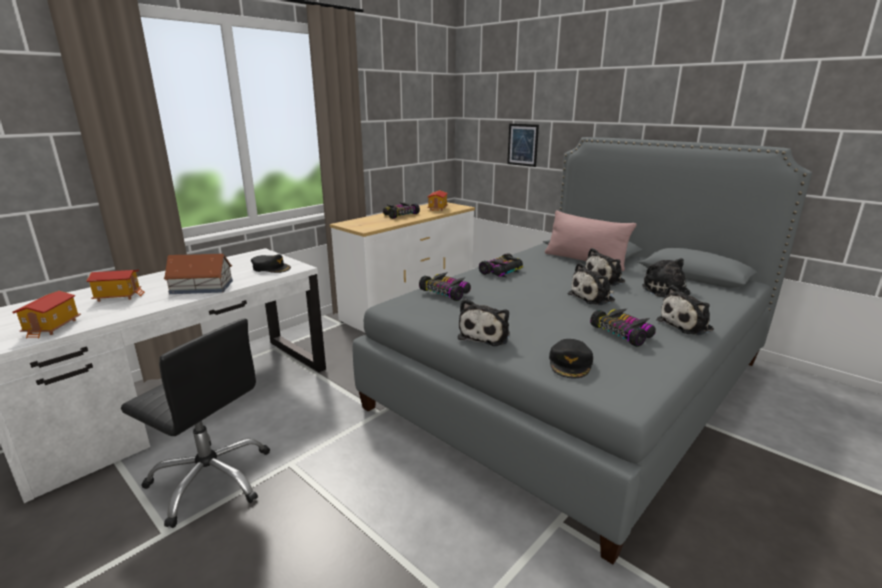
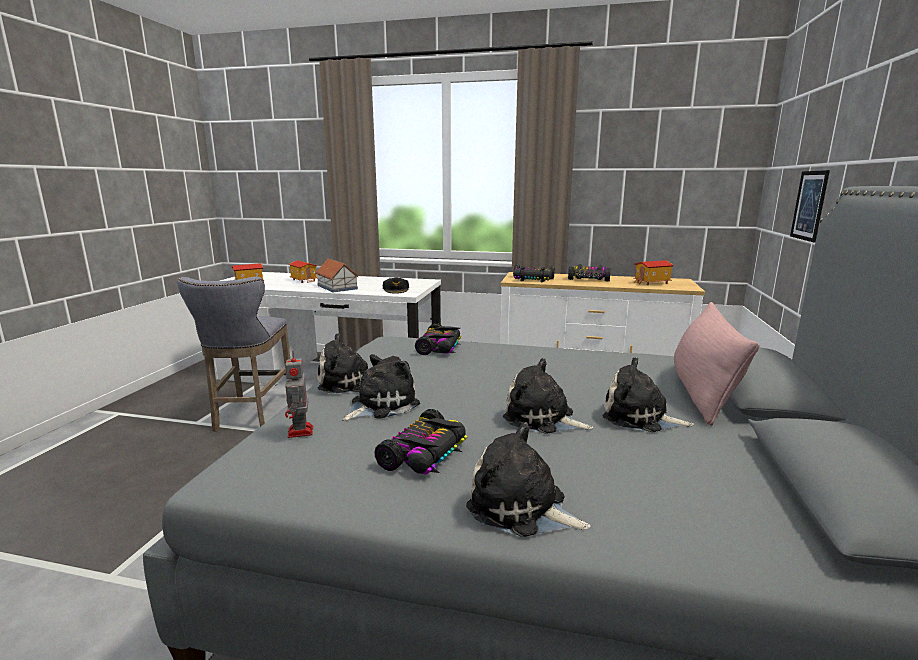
camera: 60 degrees right, 5 degrees down
black office chair [121,318,270,528] -> grey stool [177,277,290,432]
toy car [479,253,523,277] -> toy car moved to [513,265,555,283]
black cap [549,339,593,378] -> toy robot [285,351,313,438]
plush toy [642,258,690,297] -> plush toy moved to [342,354,420,421]

